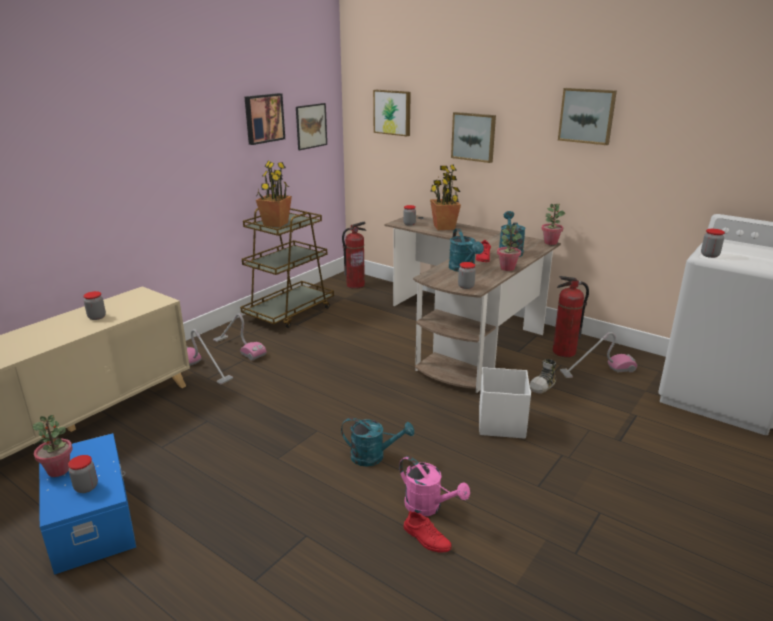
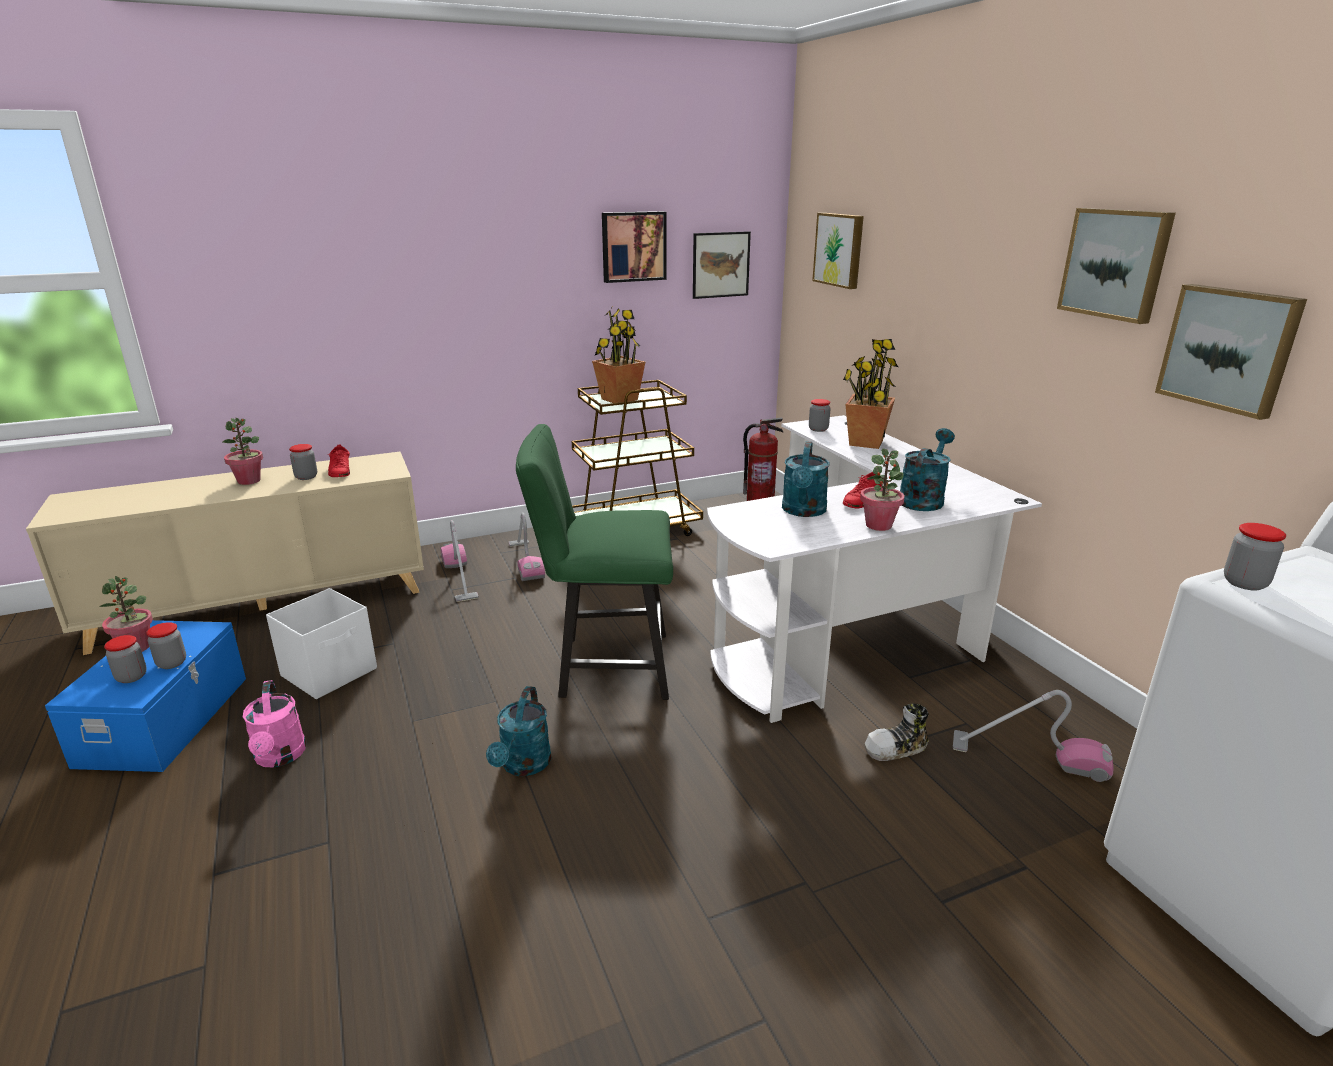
camera: 30 degrees right, 0 degrees up
turquoise watering can [341,418,414,467] -> turquoise watering can turned 60 degrees clockwise [486,686,551,776]
brown desk [384,215,561,393] -> white desk [707,415,1042,723]
pink watering can [399,456,470,516] -> pink watering can moved to [243,680,306,768]
red shoe [404,511,452,553] -> red shoe moved to [328,444,350,477]
picture [451,112,496,163] -> picture moved to [1155,284,1307,420]
jar [458,262,476,289] -> jar moved to [146,622,186,669]
white storage box [479,367,531,439] -> white storage box moved to [266,588,377,699]
potted plant [541,204,565,245] -> potted plant moved to [223,418,263,485]
fire extinguisher [553,276,589,357] -> none
none -> green chair [516,424,673,700]

